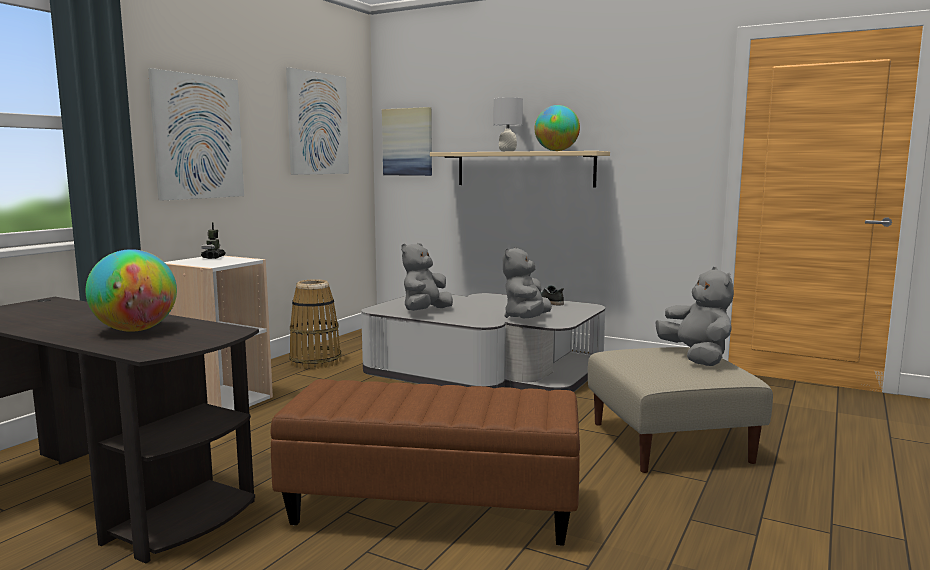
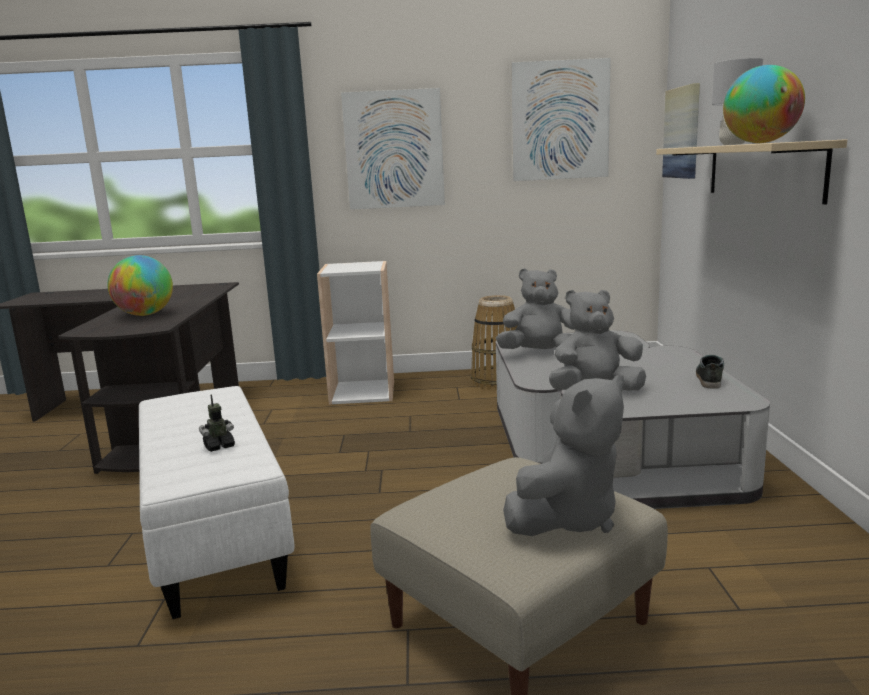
camera: 60 degrees right, 5 degrees up
toy robot [201,222,226,259] -> toy robot moved to [199,395,235,452]
brown ottoman [271,379,580,546] -> white ottoman [139,386,294,619]

